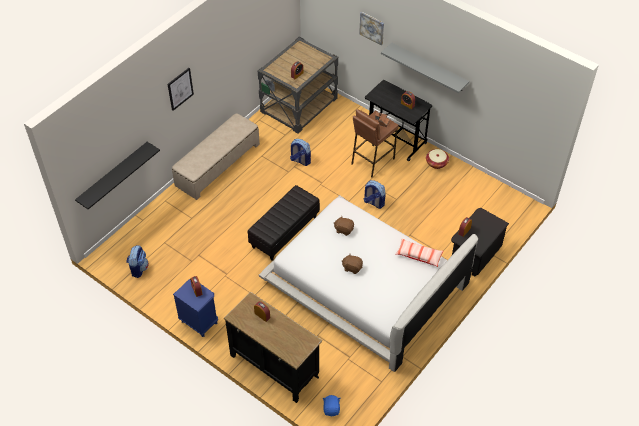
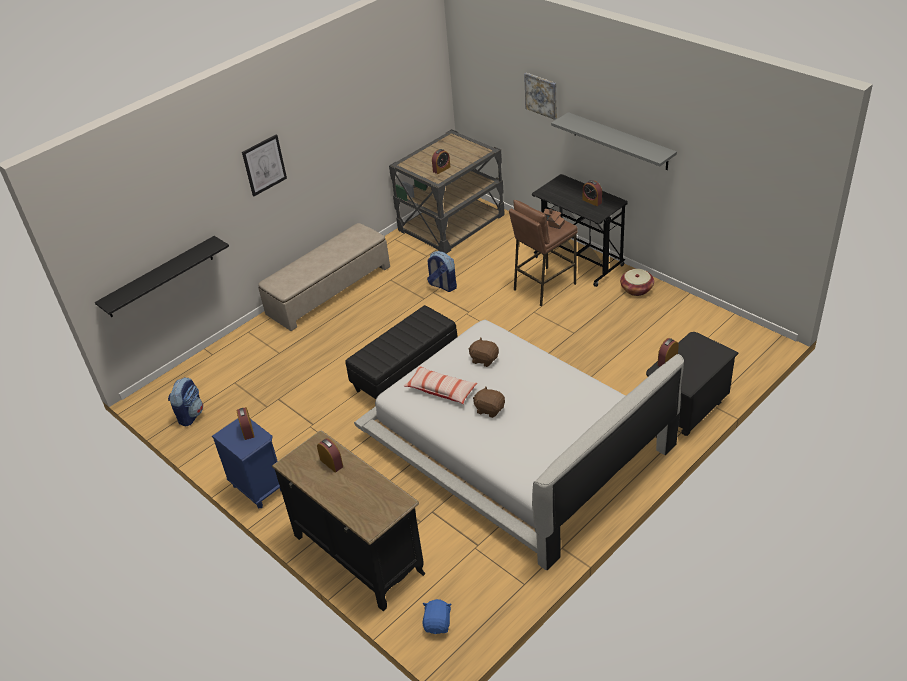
camera: 10 degrees right, 10 degrees down
backpack [364,180,385,209] -> none
pillow [395,238,444,267] -> pillow moved to [404,366,477,404]

